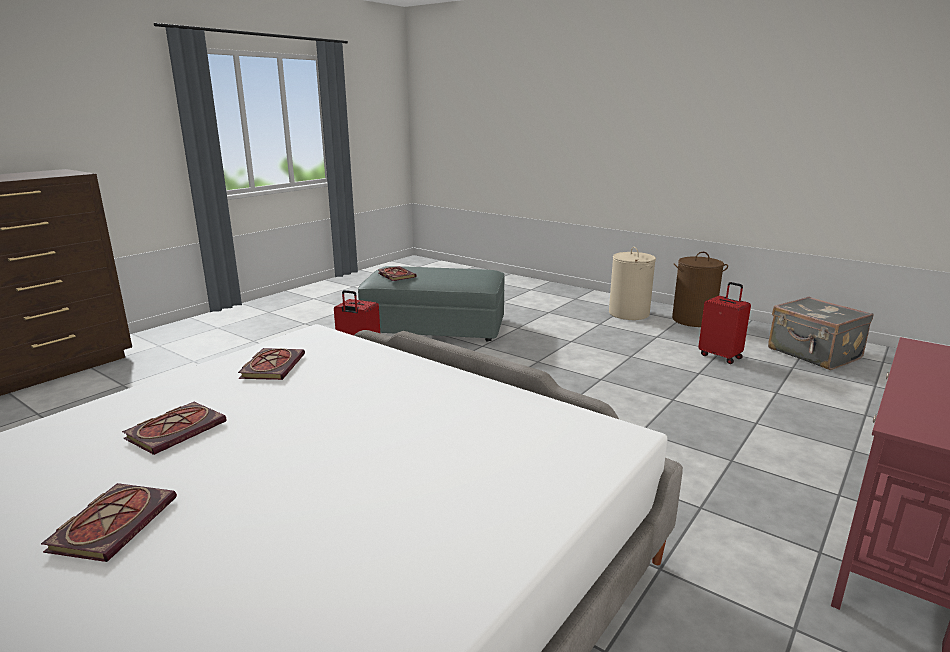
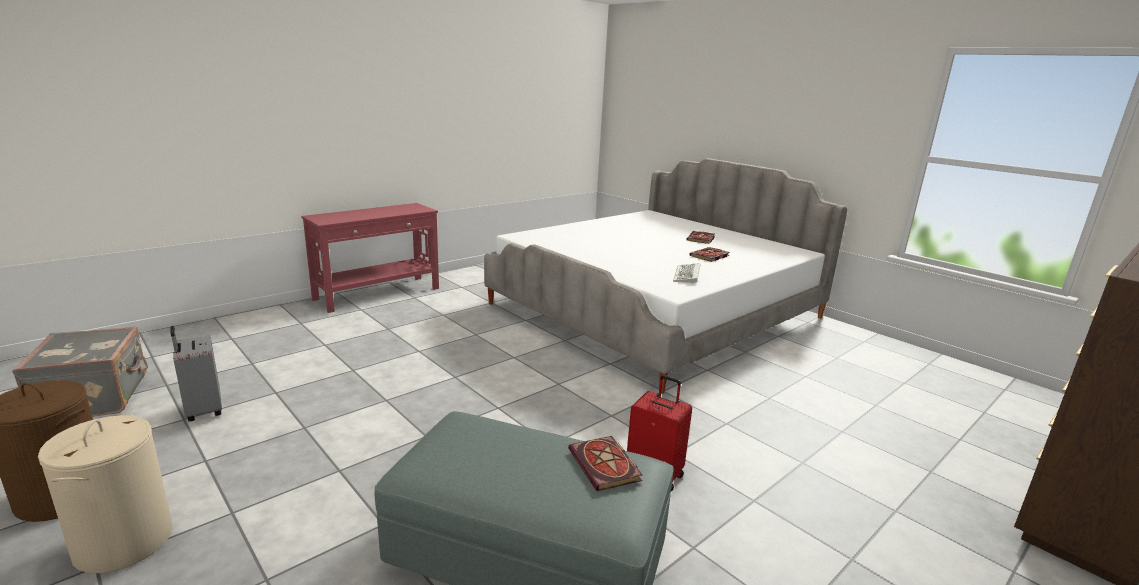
camera: 170 degrees left, 0 degrees up
book [238,348,305,380] -> keyboard [673,263,700,284]
red suitcase [698,282,751,364] -> grey suitcase [170,326,222,422]

